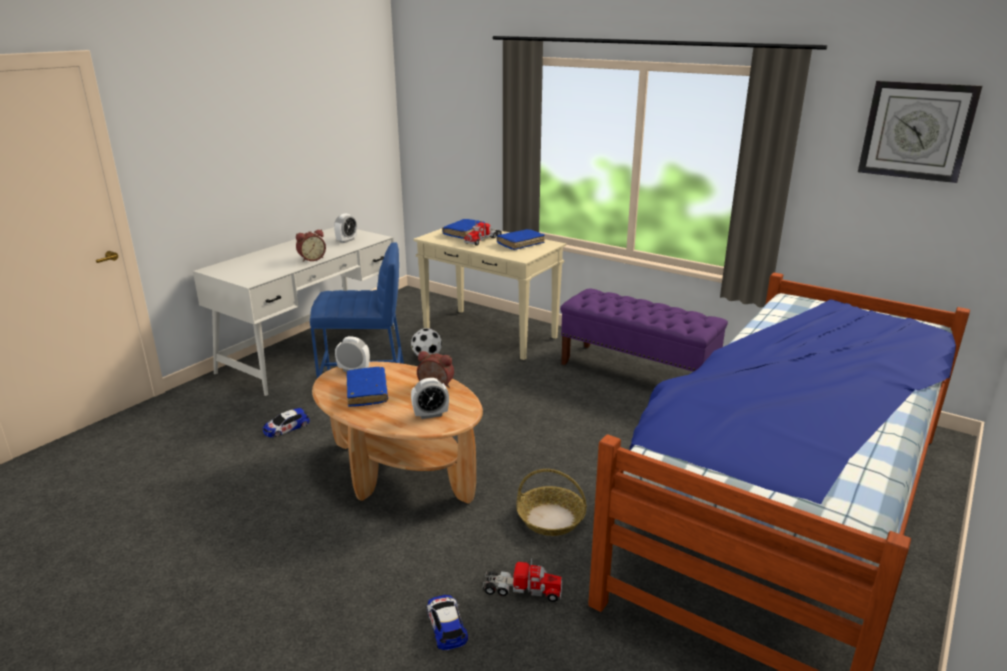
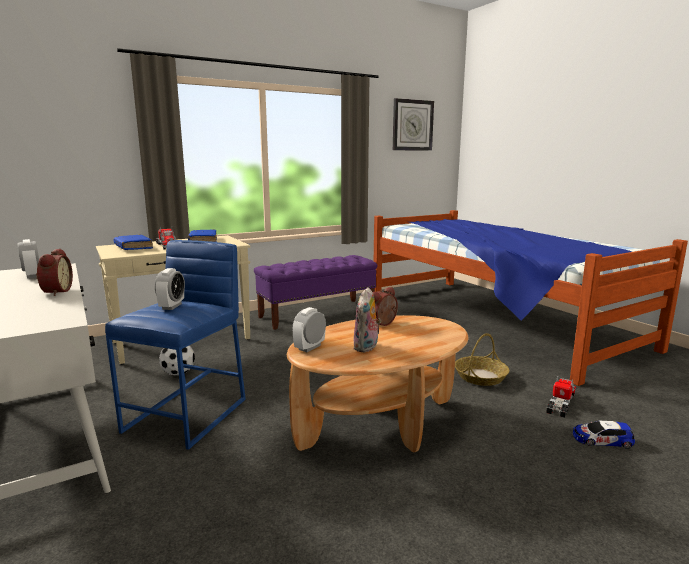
camera: 65 degrees left, 10 degrees down
toy car [263,408,310,437] -> none
blue book [347,367,388,407] -> plush toy [353,287,381,352]
alarm clock [411,378,449,419] -> alarm clock moved to [155,268,185,310]

